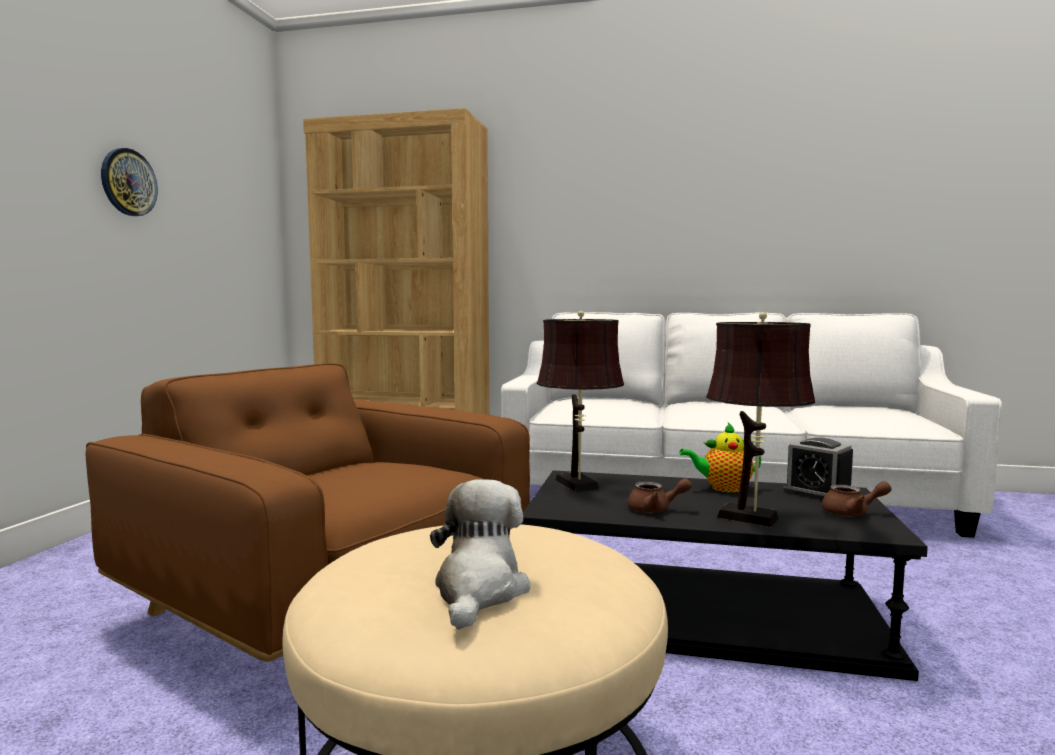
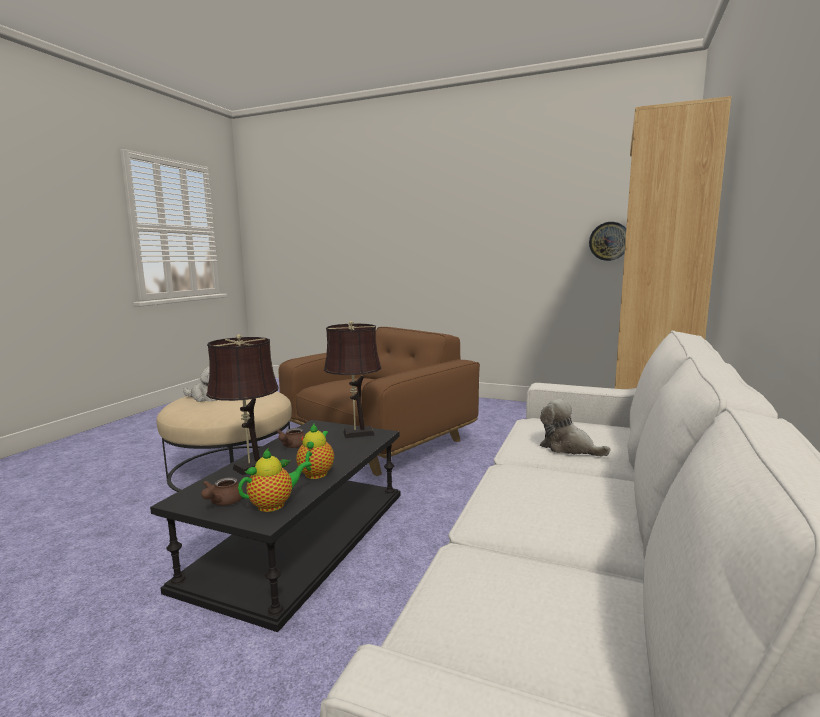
camera: 100 degrees right, 5 degrees up
wall clock [101,148,158,216] -> wall clock moved to [589,222,626,261]
alarm clock [783,437,853,496] -> teapot [238,448,312,512]
none -> plush toy [540,399,610,456]

